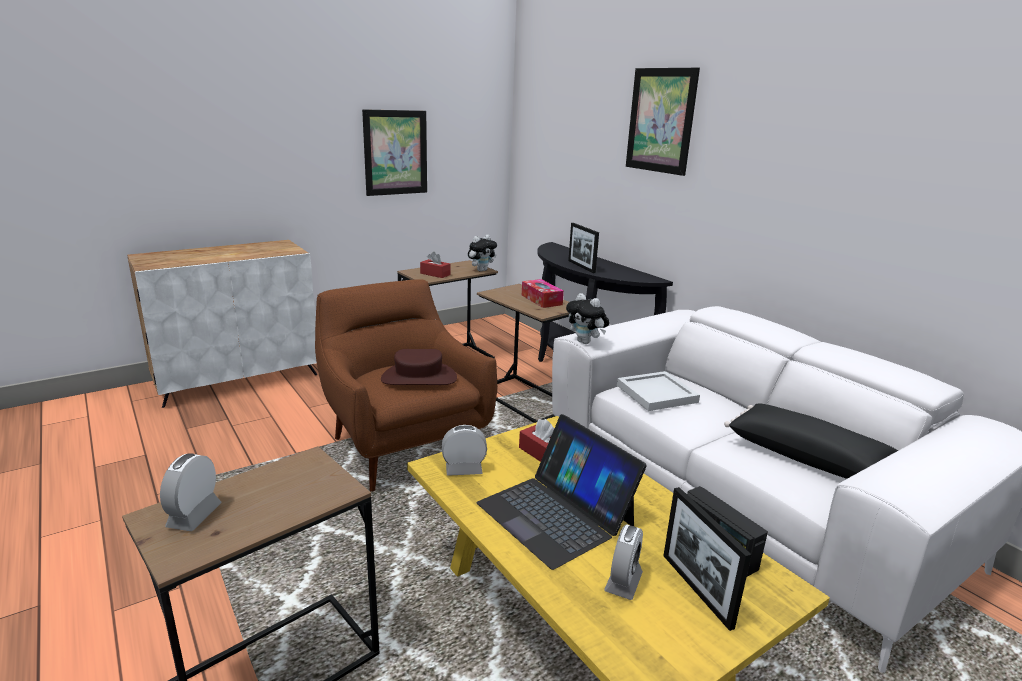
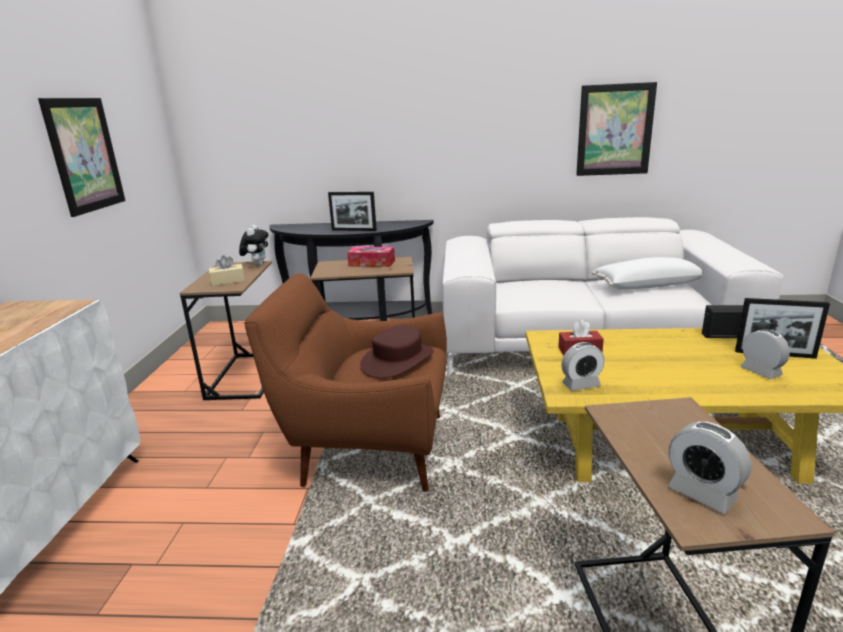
camera: 50 degrees left, 0 degrees up
red tissue box [420,252,451,278] -> beige tissue box [209,255,245,286]
alarm clock [442,425,487,476] -> alarm clock turned 135 degrees counterclockwise [562,342,604,391]
laptop [477,414,647,570] -> none
plush toy [566,293,609,344] -> none
white tray [617,371,700,411] -> none
picture [626,68,700,176] -> picture moved to [576,82,657,176]
black pillow [724,403,898,479] -> white pillow [592,257,702,290]

